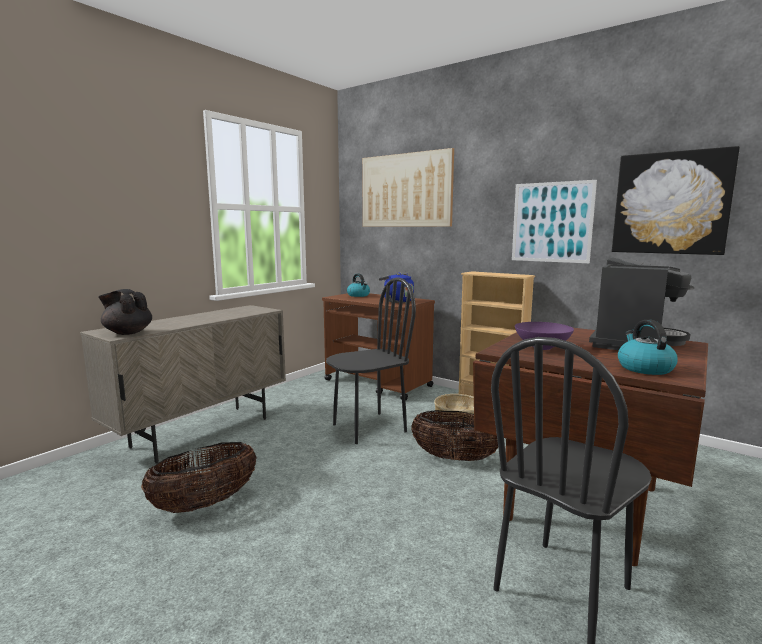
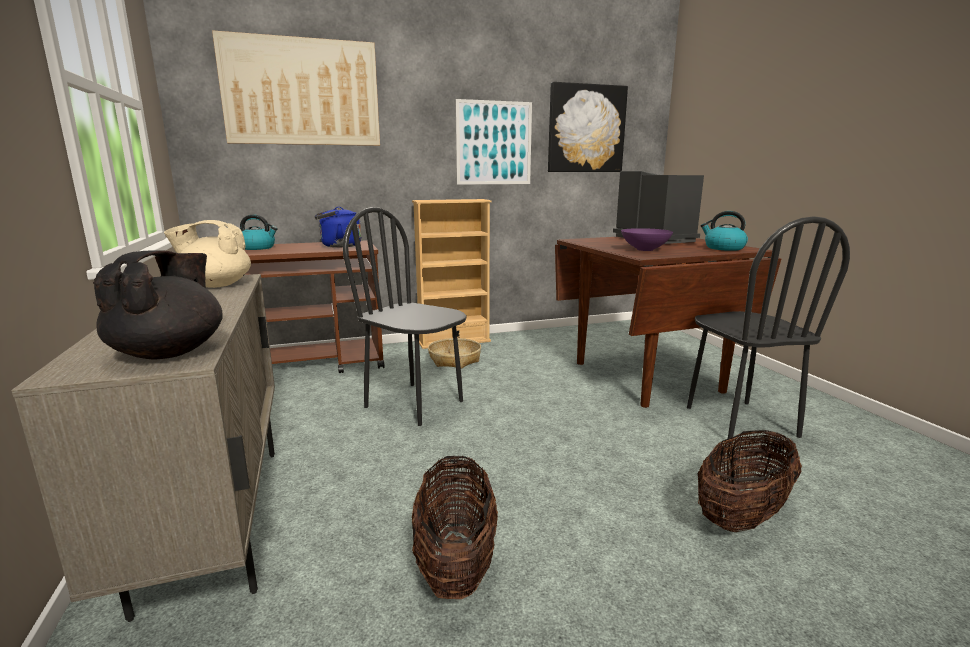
camera: 55 degrees left, 5 degrees up
black teapot [98,289,152,335] -> black teapot turned 135 degrees clockwise [93,250,223,359]
black chair [326,277,416,444] -> black chair turned 60 degrees counterclockwise [343,207,467,426]
basket [411,410,498,461] -> basket moved to [697,430,802,532]
none -> beige teapot [164,220,251,288]

